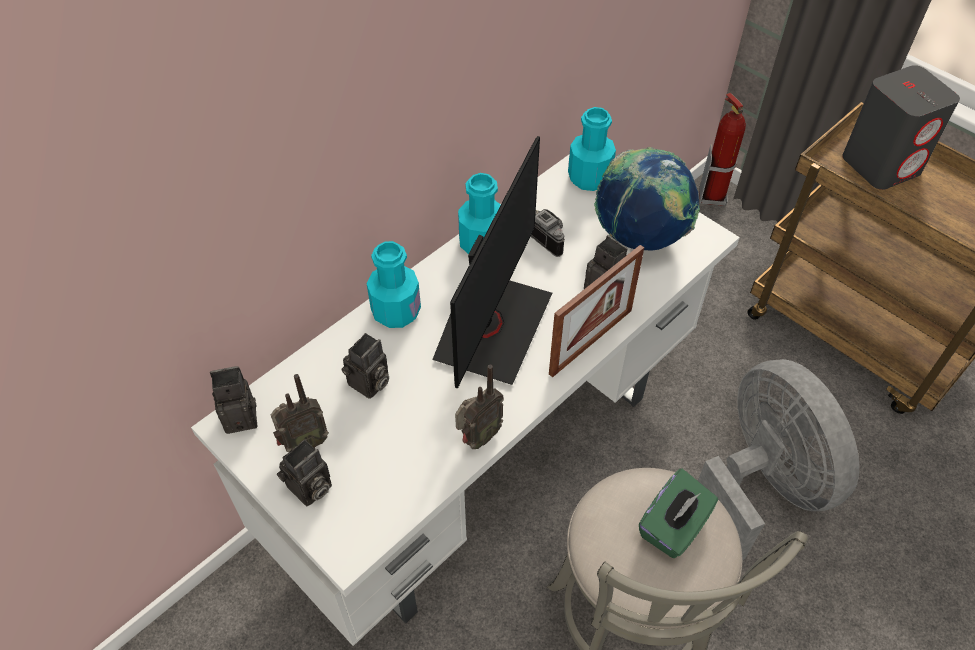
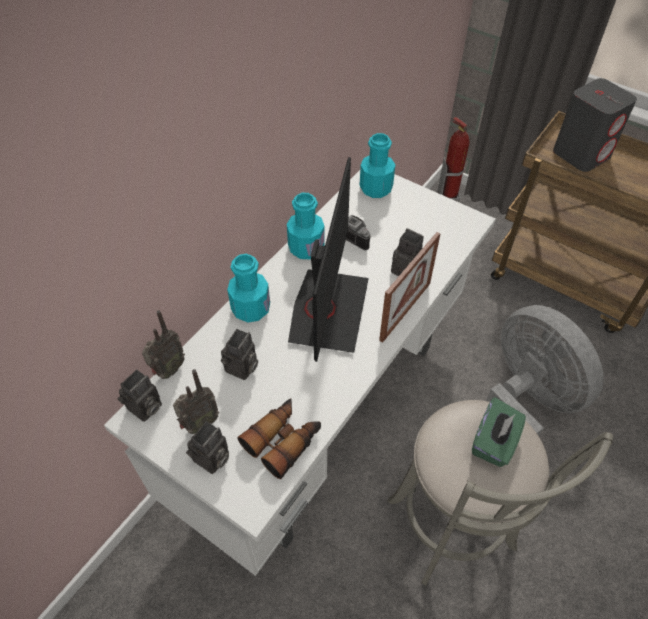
camera: 10 degrees left, 0 degrees up
camera [210,366,257,434] -> camera turned 150 degrees clockwise [117,369,162,422]
radio [455,364,504,449] -> radio moved to [142,310,185,379]
globe [594,147,700,250] -> none
none -> binoculars [237,398,321,479]

